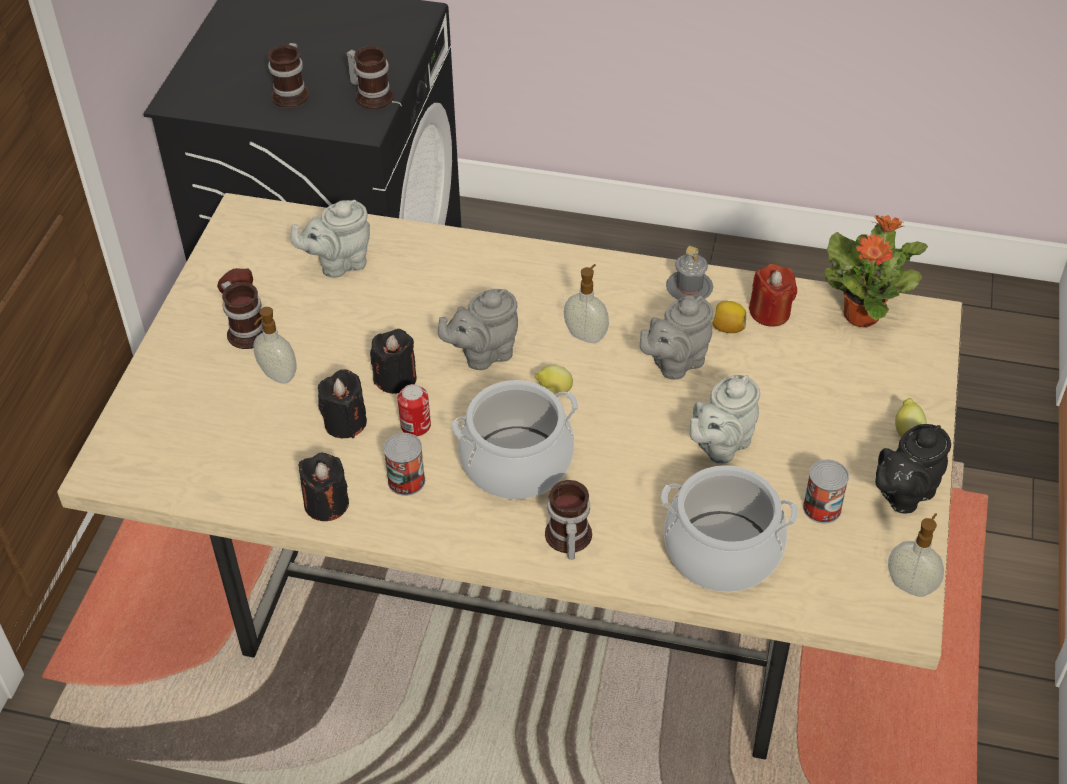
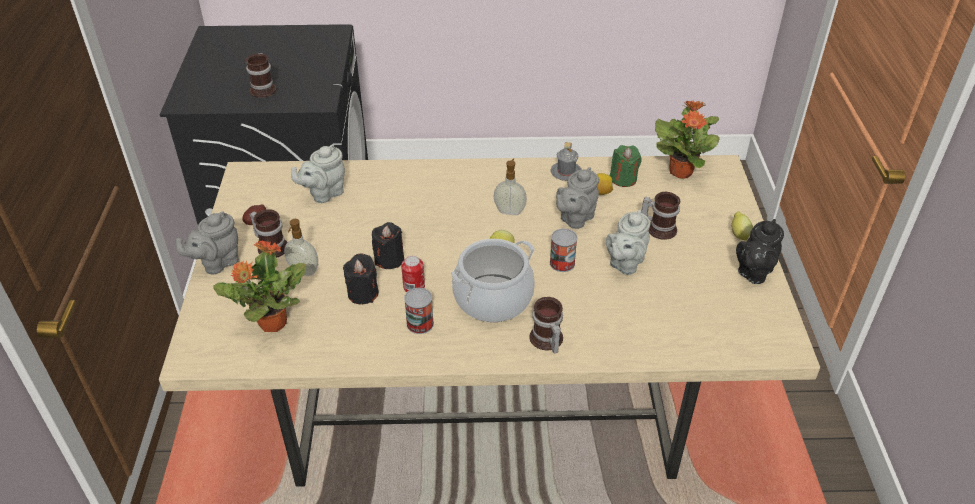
camera: 15 degrees left, 5 degrees down
black candle [299,453,349,521] -> none
mug [346,46,394,109] -> mug moved to [641,192,680,240]
grey teapot [438,289,518,370] -> grey teapot moved to [176,211,239,274]
cooking pot [661,465,798,592] -> none
red candle [749,264,797,326] -> green candle [610,145,642,187]
can [803,459,849,523] -> can moved to [550,229,577,272]
soap dispenser [888,513,944,597] -> none
none -> potted plant [213,240,306,332]

